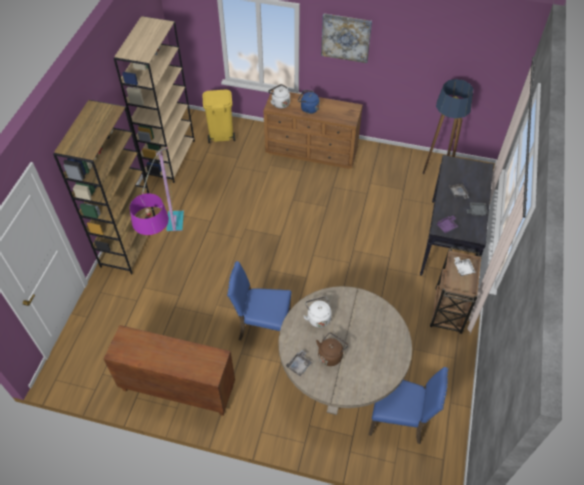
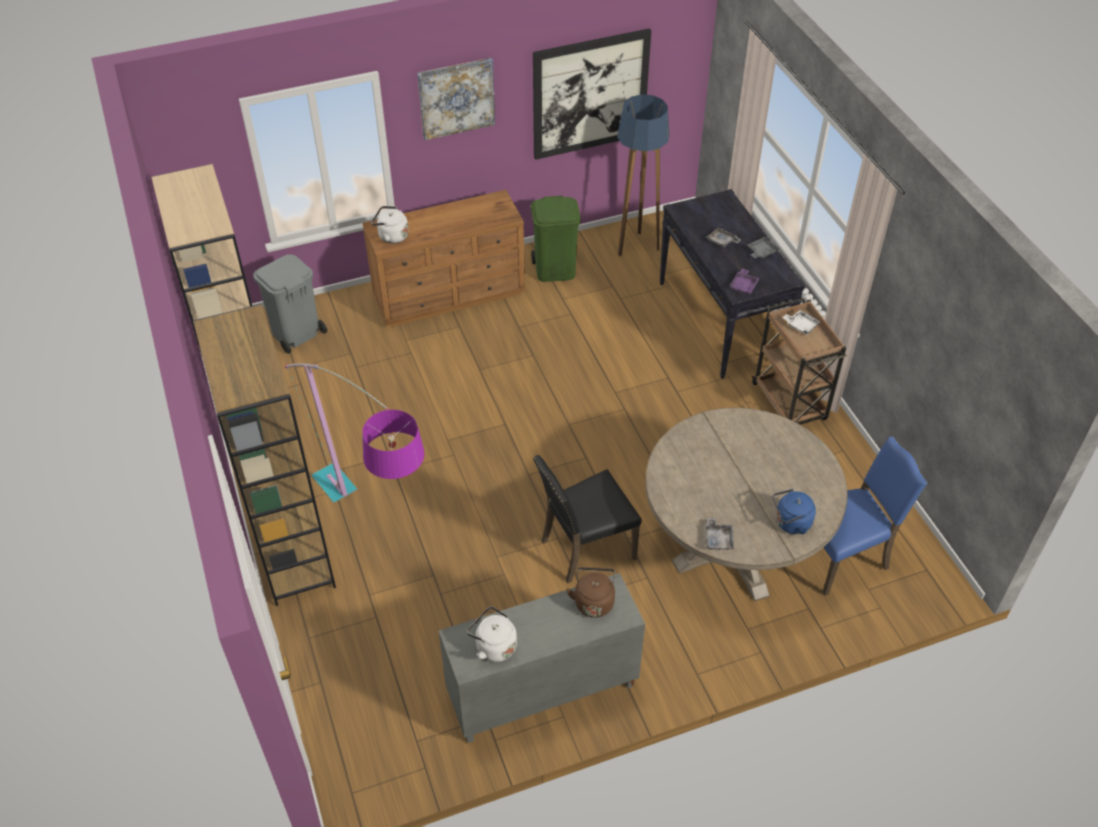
camera: 35 degrees left, 5 degrees down
brown cabinet [104,325,235,416] -> grey cabinet [439,573,645,743]
yellow trash can [202,90,235,143] -> grey trash can [253,254,327,354]
blue chair [227,261,292,340] -> black chair [533,455,642,584]
blue kettle [298,90,320,114] -> blue kettle moved to [773,489,816,534]
white kettle [303,296,332,328] -> white kettle moved to [467,606,517,662]
brown kettle [316,332,348,366] -> brown kettle moved to [566,567,615,618]
none -> green trash can [531,196,581,282]
none -> picture [533,28,651,160]

